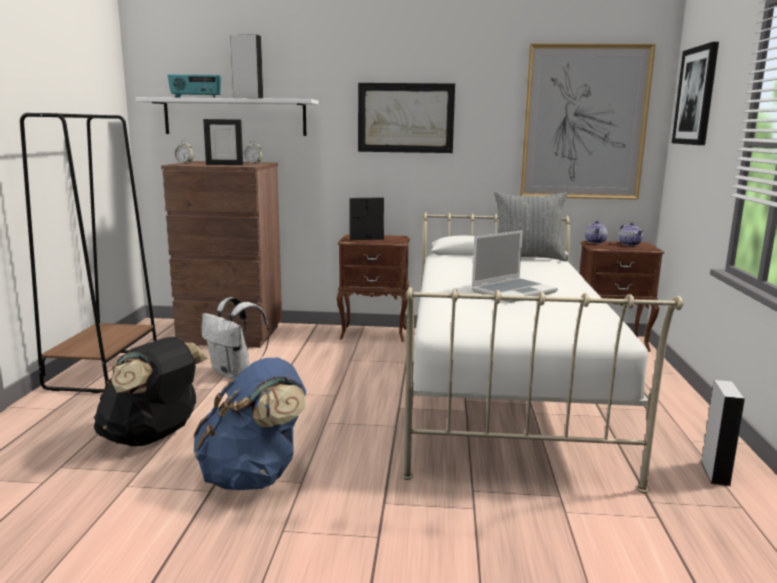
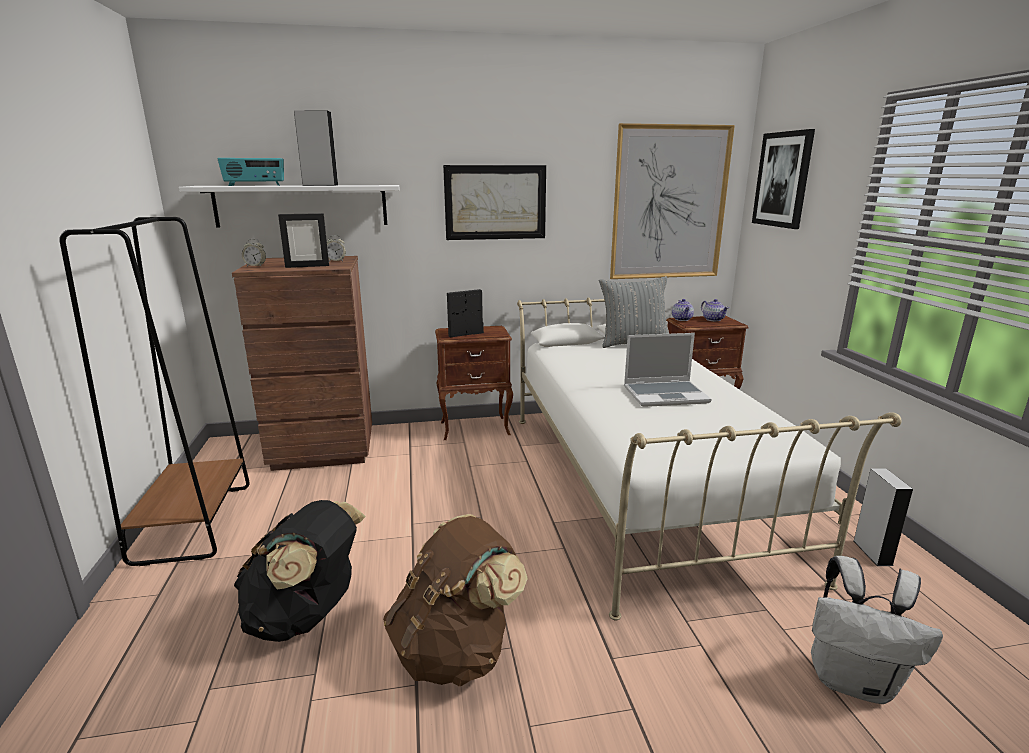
camera: 15 degrees left, 5 degrees up
blue backpack [194,358,306,490] -> brown backpack [383,514,528,686]
white backpack [202,297,270,379] -> white backpack moved to [811,556,943,704]
laptop [471,230,558,303] -> laptop turned 45 degrees clockwise [624,333,711,407]

